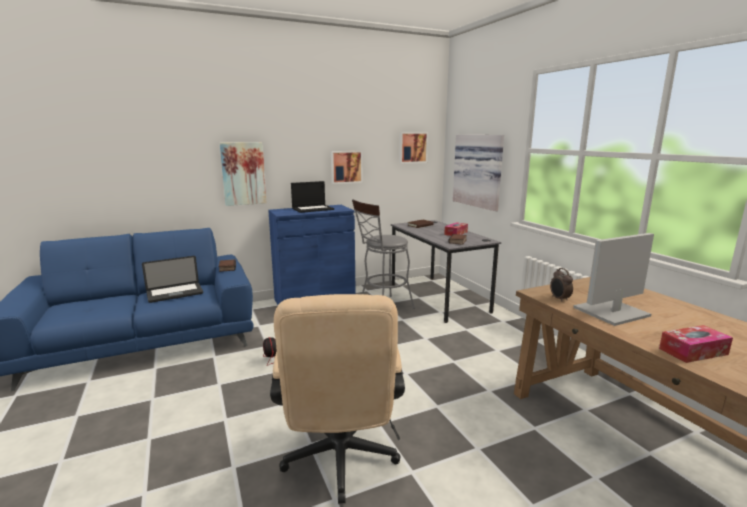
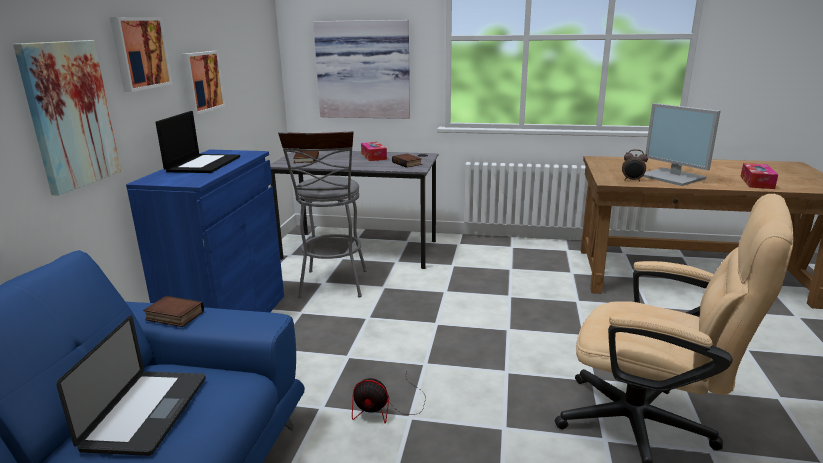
camera: 55 degrees left, 5 degrees up
picture [399,132,428,163] -> picture moved to [110,17,172,92]
monitor [573,233,654,326] -> monitor turned 45 degrees counterclockwise [642,103,721,186]

